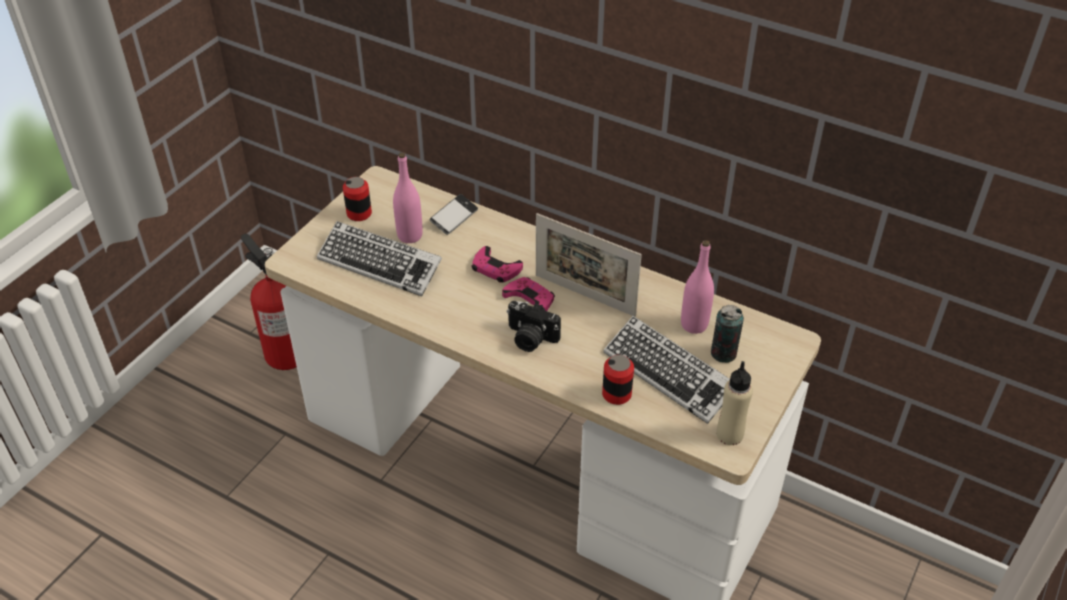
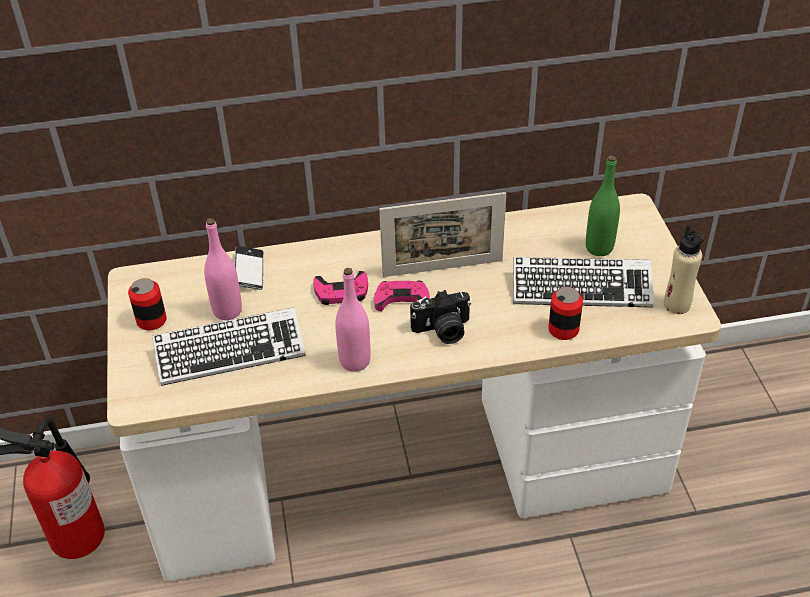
camera: 40 degrees left, 0 degrees up
pink bottle [681,240,714,334] -> pink bottle moved to [335,268,371,372]
can [711,305,744,363] -> green bottle [586,155,620,256]

